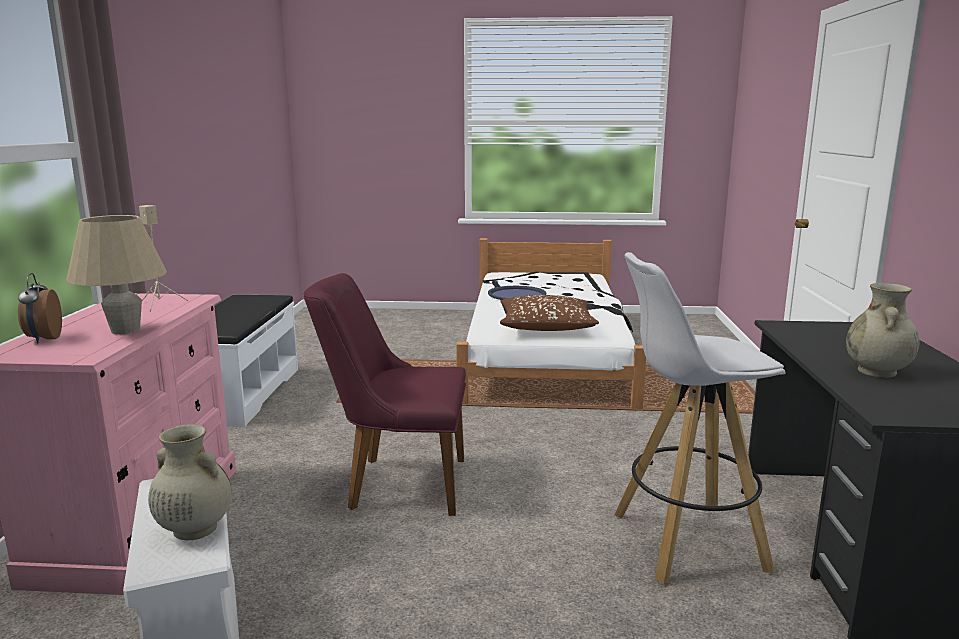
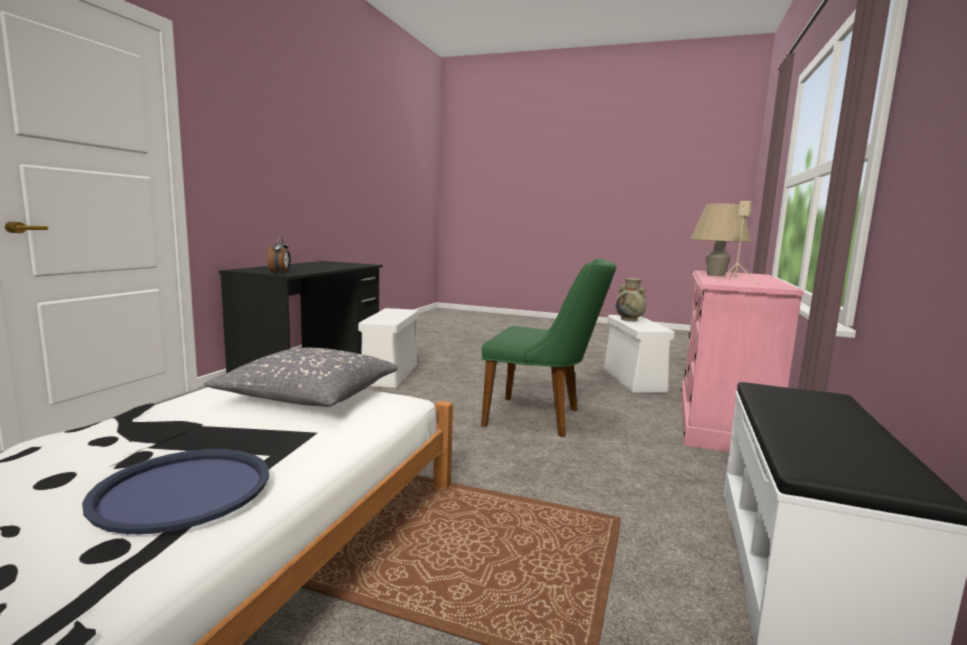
camera: 165 degrees left, 5 degrees down
alarm clock [18,273,62,343] -> alarm clock moved to [267,236,291,274]
purple chair [304,273,466,516] -> green chair [481,258,616,437]
brown pillow [500,295,599,331] -> grey pillow [204,348,398,407]
white stool [614,252,785,584] -> white storage box [358,308,418,388]
beige vase [846,283,919,378] -> none

